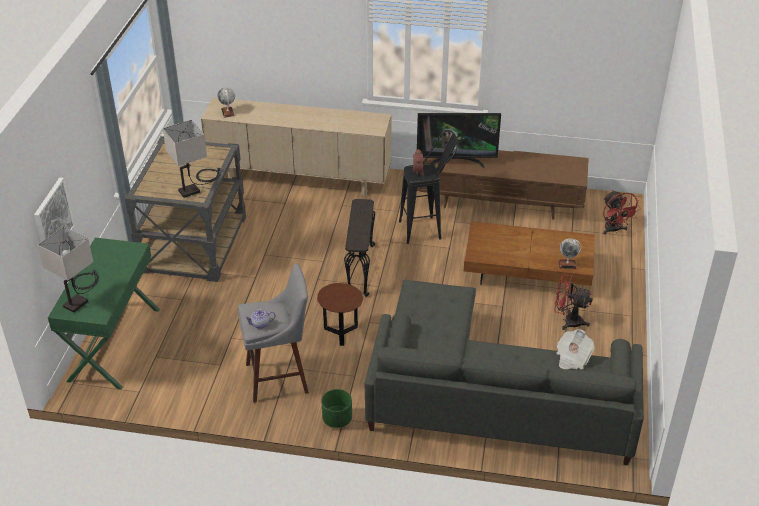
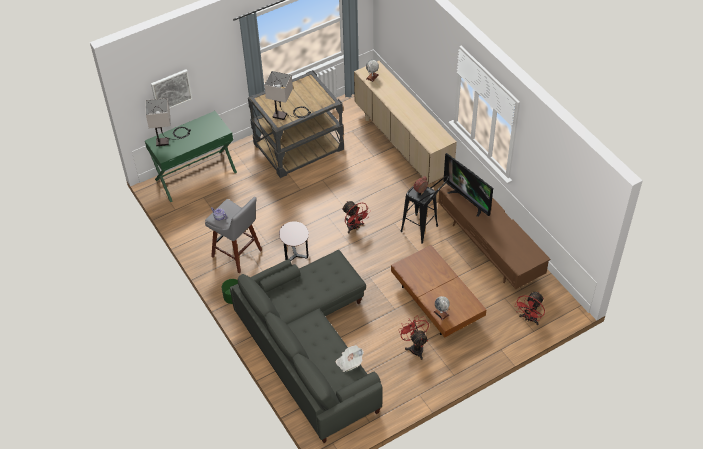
camera: 50 degrees right, 10 degrees up
black side table [344,199,375,297] -> red fan [342,201,371,233]

